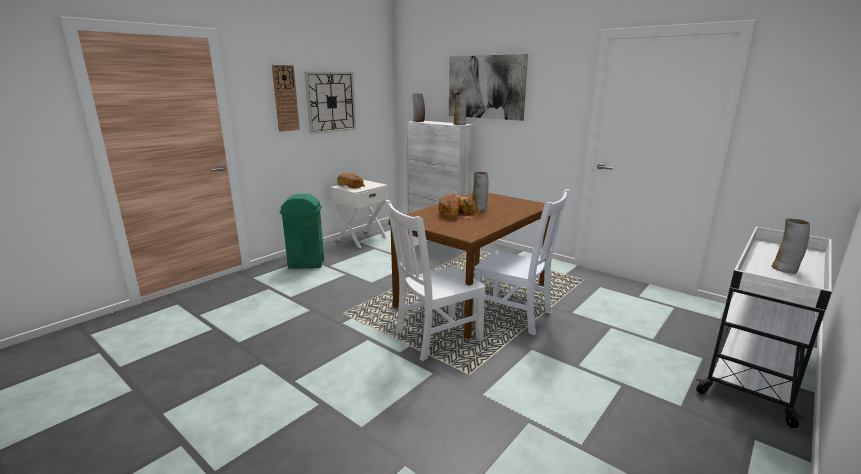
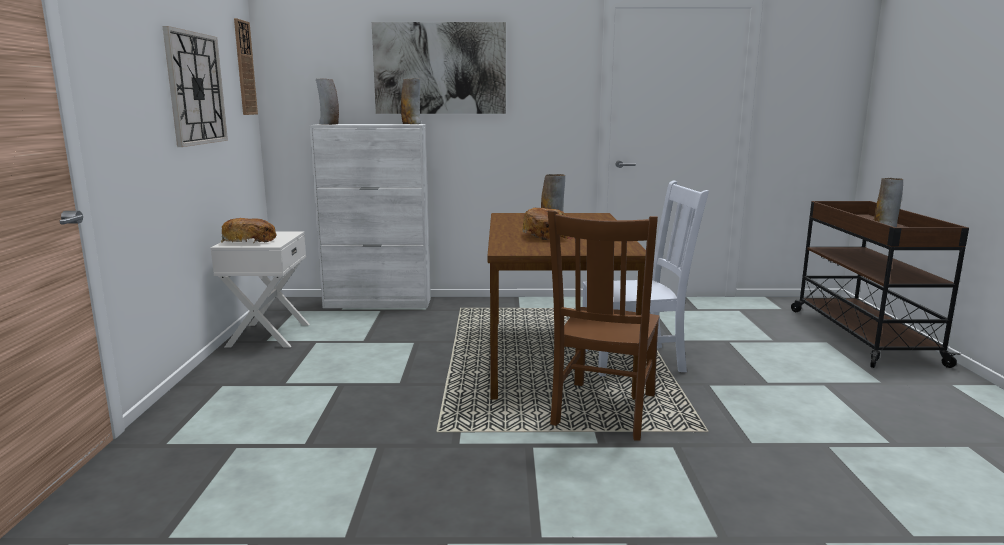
camera: 40 degrees left, 5 degrees down
wall clock [272,65,300,132] -> wall clock moved to [234,18,258,115]
green trash can [280,194,324,269] -> none
white chair [385,200,486,361] -> brown chair [548,210,659,440]
white cart [696,227,832,428] -> brown cart [791,201,969,368]

